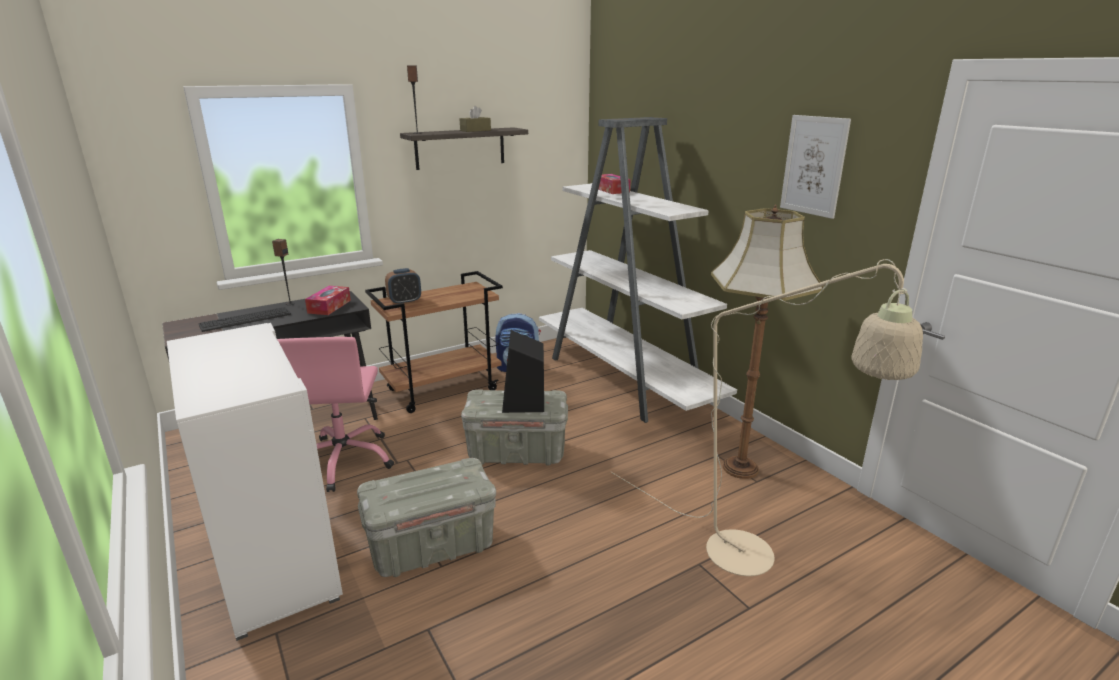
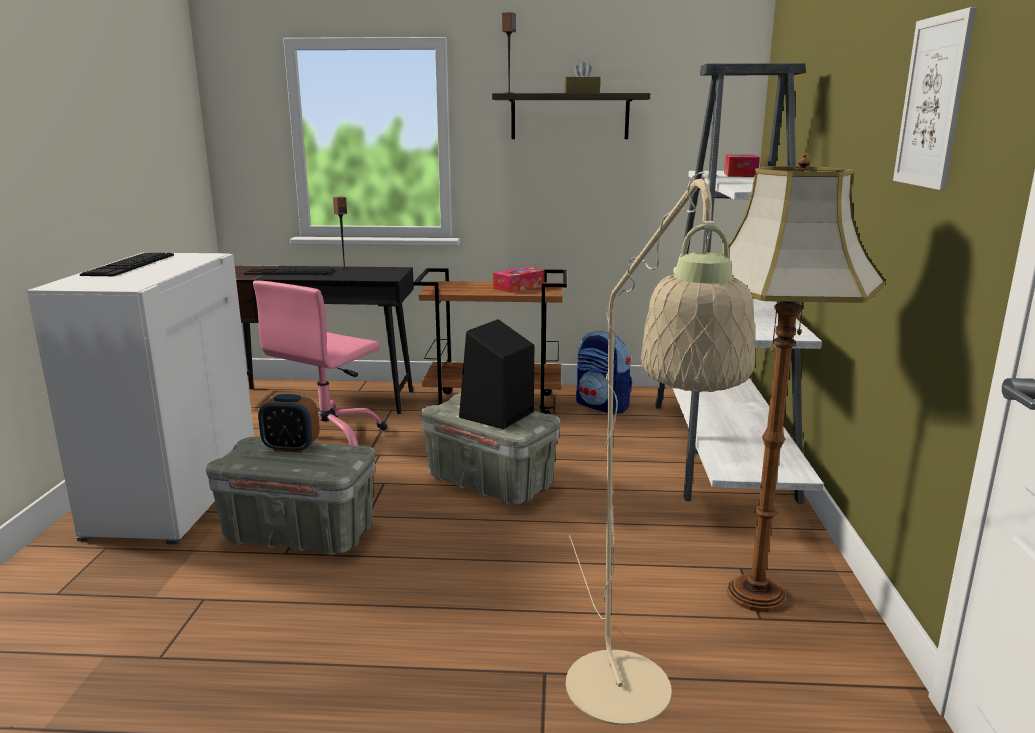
camera: 35 degrees right, 5 degrees down
tissue box [305,286,351,315] -> tissue box moved to [493,267,545,293]
alarm clock [385,268,421,304] -> alarm clock moved to [258,394,320,453]
none -> keyboard [80,253,174,276]

